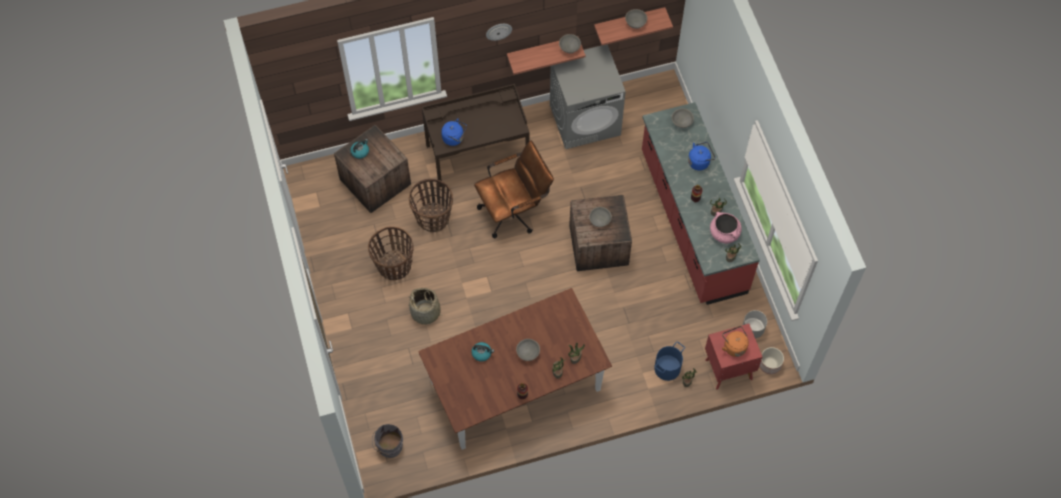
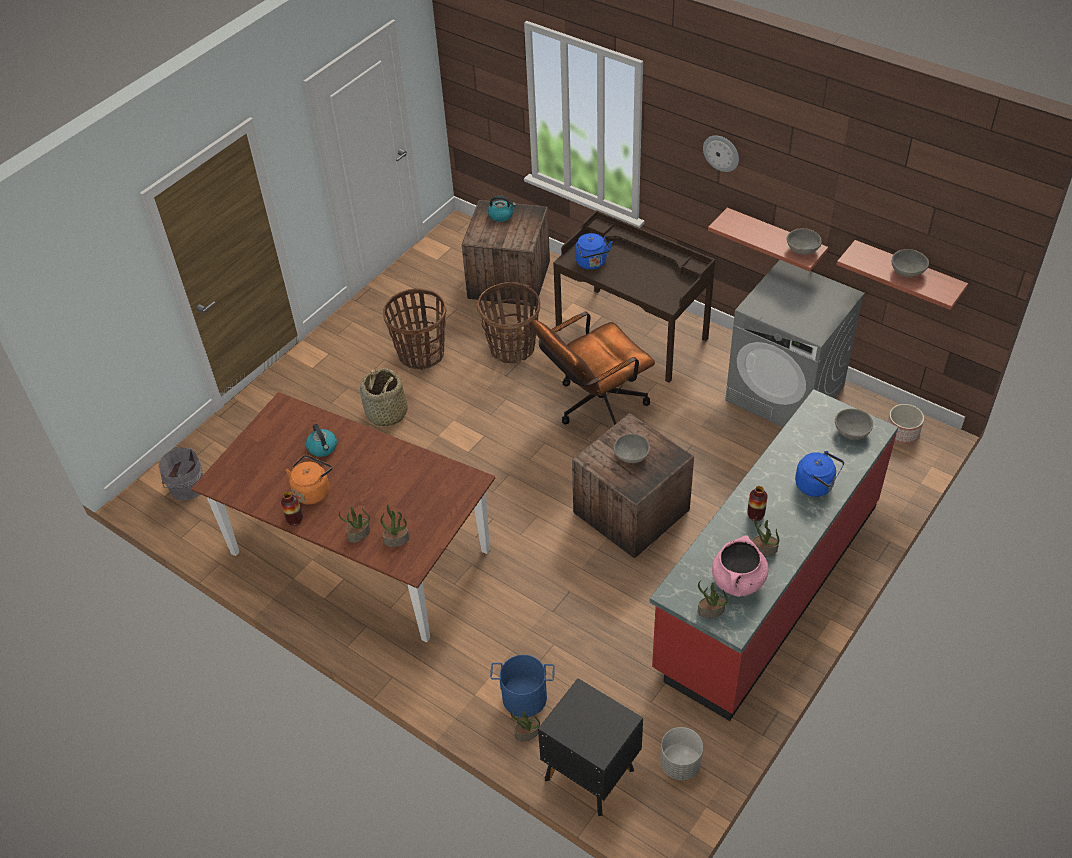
camera: 55 degrees right, 15 degrees down
brown office chair [474,140,554,238] -> brown office chair turned 120 degrees clockwise [532,312,655,425]
grey bowl [516,339,540,361] -> none
red nightstand [705,324,762,390] -> black nightstand [538,678,643,816]
orange kettle [722,326,749,357] -> orange kettle moved to [285,455,333,505]
planter [759,347,784,375] -> planter moved to [887,404,924,444]

